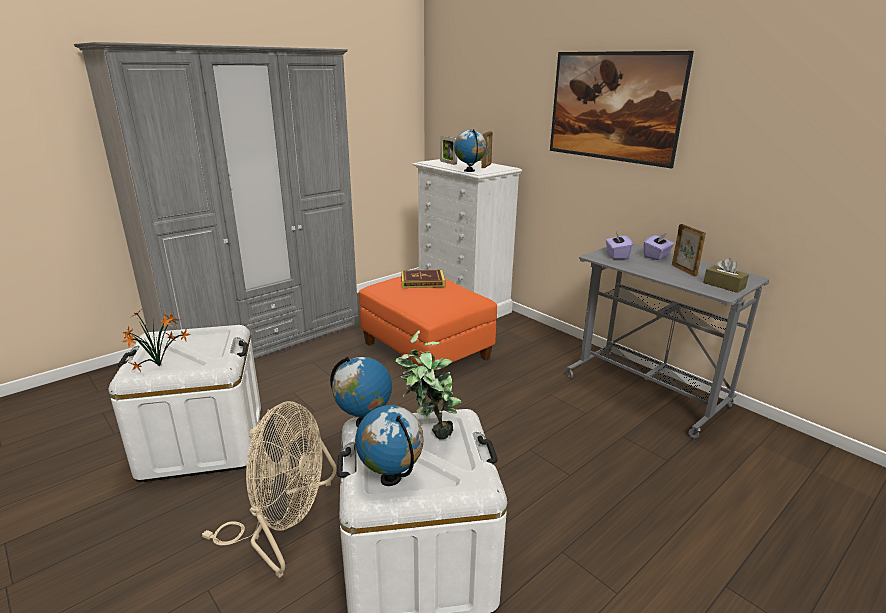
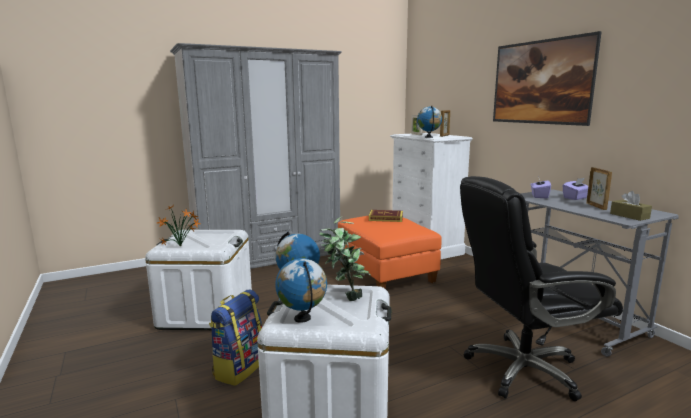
camera: 15 degrees right, 10 degrees down
beige fan [202,401,337,578] -> backpack [209,289,263,386]
none -> black office chair [460,176,623,401]

